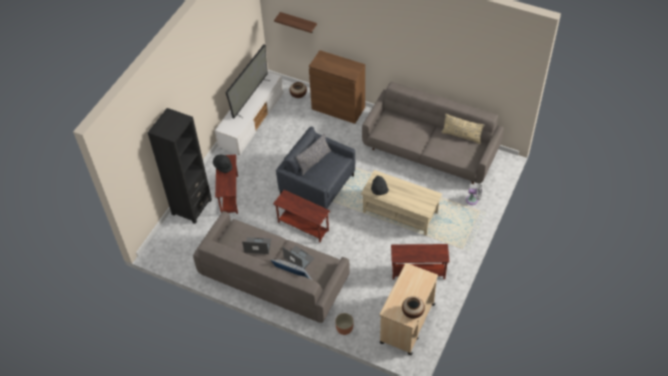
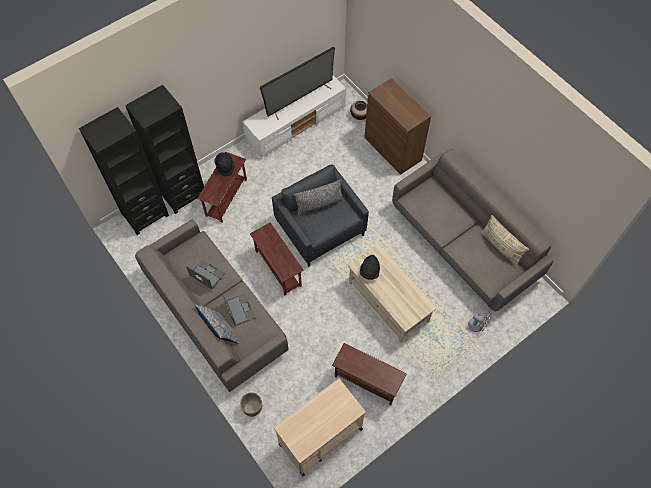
camera: 25 degrees right, 10 degrees up
shelf [274,12,317,33] -> none
vase [402,296,425,319] -> none
none -> black bookcase [79,107,169,235]

